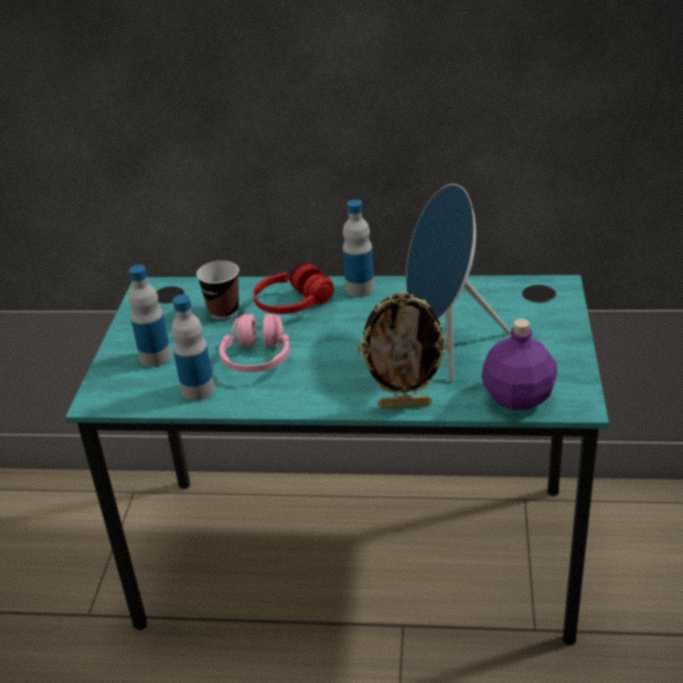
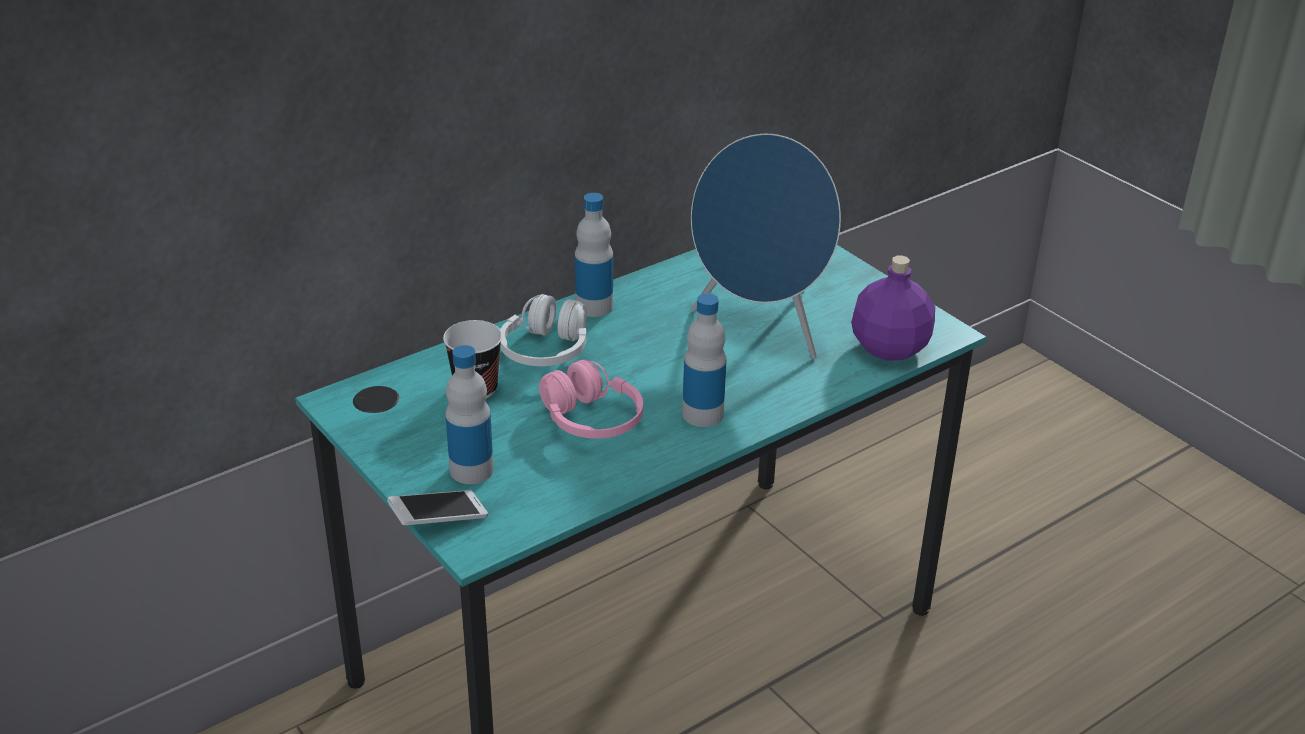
camera: 45 degrees left, 0 degrees up
bottle [171,294,214,400] -> bottle moved to [682,293,727,427]
red headphones [253,264,334,314] -> white headphones [500,294,587,366]
picture frame [357,291,450,408] -> none
none -> phone [387,490,488,525]

